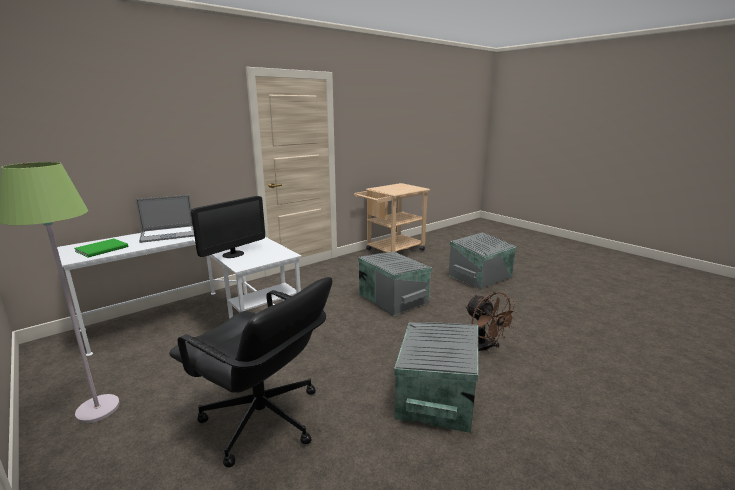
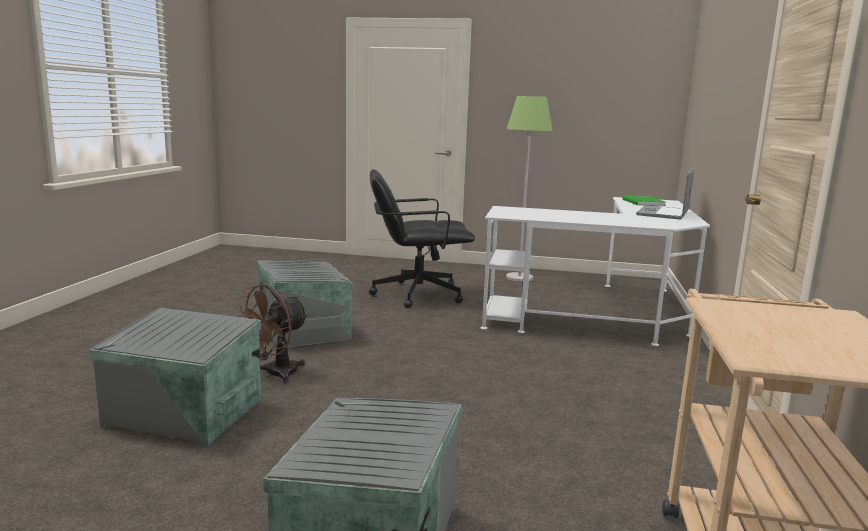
camera: 140 degrees right, 5 degrees down
monitor [191,196,265,258] -> none
grey storage box [358,252,432,316] -> grey storage box moved to [90,308,261,445]
brown fan [465,292,518,352] -> brown fan turned 75 degrees counterclockwise [235,285,308,383]

